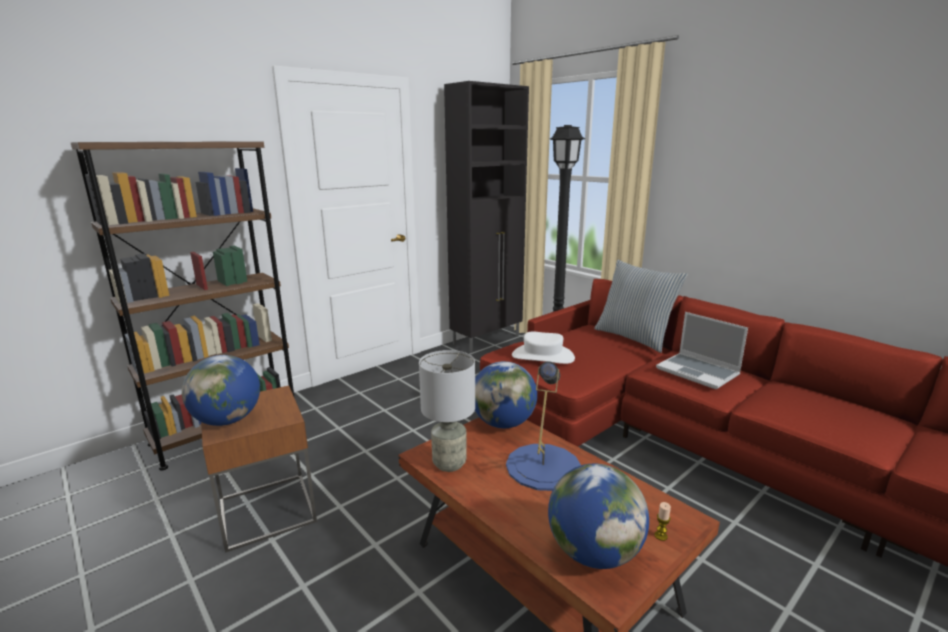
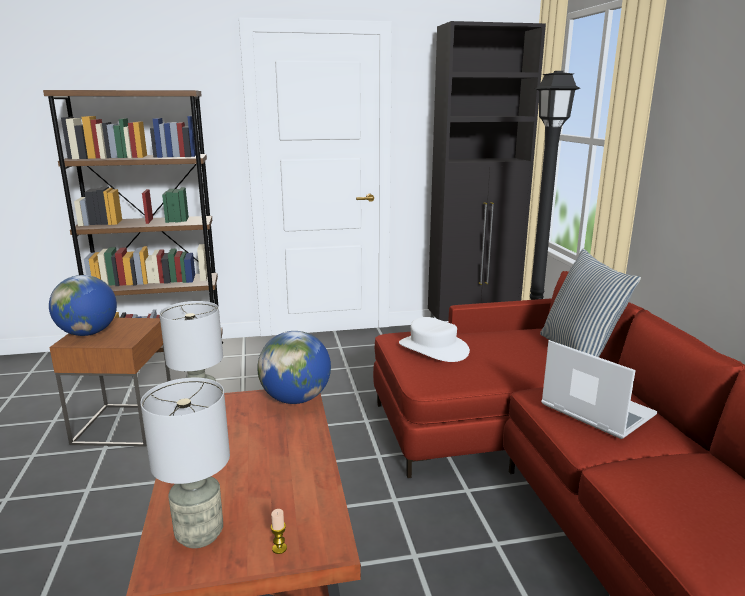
camera: 30 degrees right, 0 degrees up
blue table lamp [506,362,581,491] -> none
globe [548,463,649,569] -> grey table lamp [140,378,230,548]
laptop [656,312,748,389] -> laptop turned 150 degrees clockwise [541,340,657,439]

